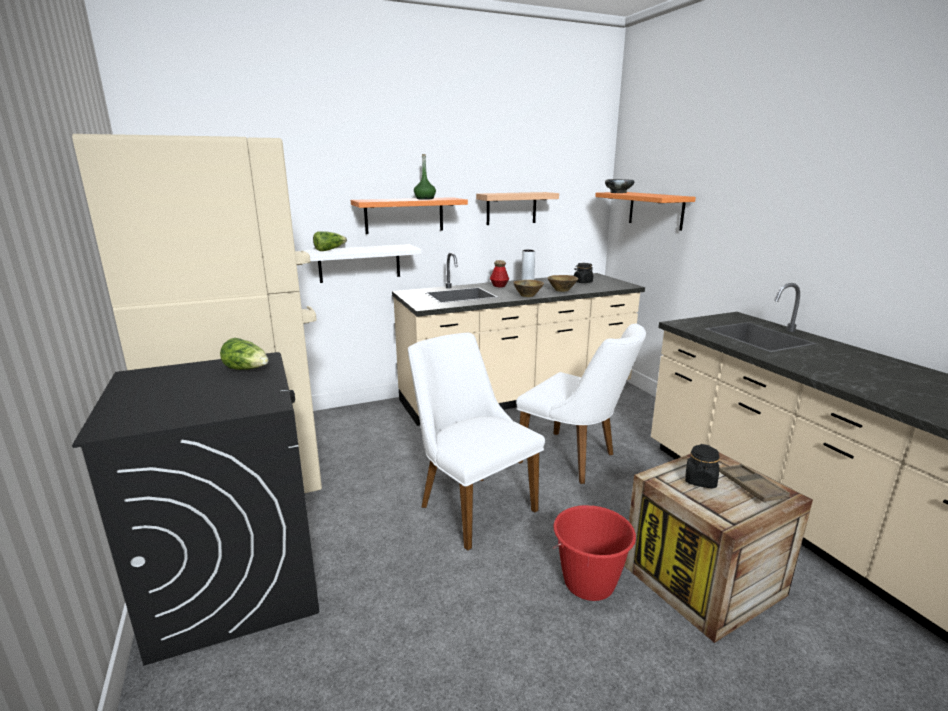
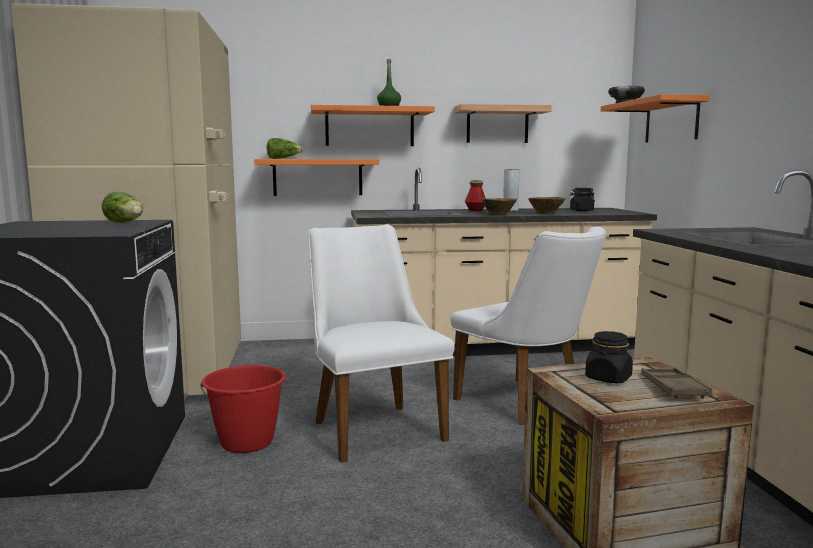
camera: 15 degrees right, 10 degrees down
white shelf [304,244,422,283] -> orange shelf [254,159,379,196]
red bucket [552,505,636,601] -> red bucket moved to [200,365,288,453]

